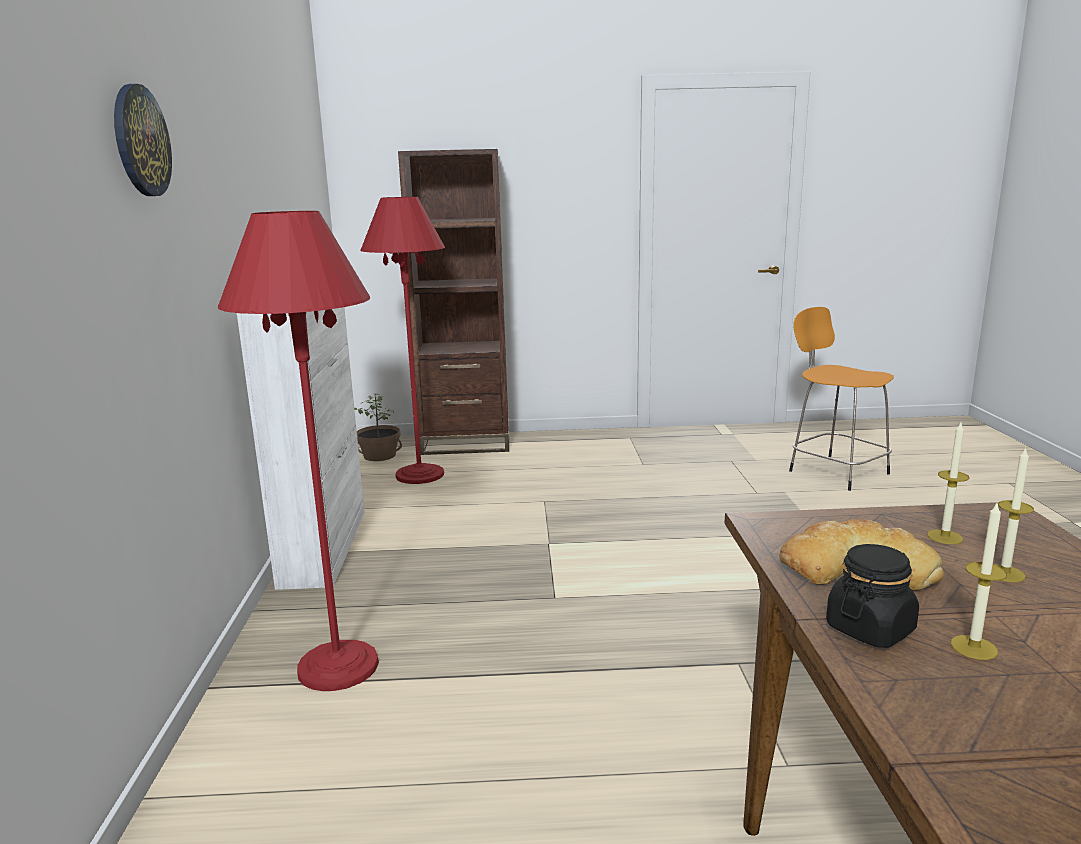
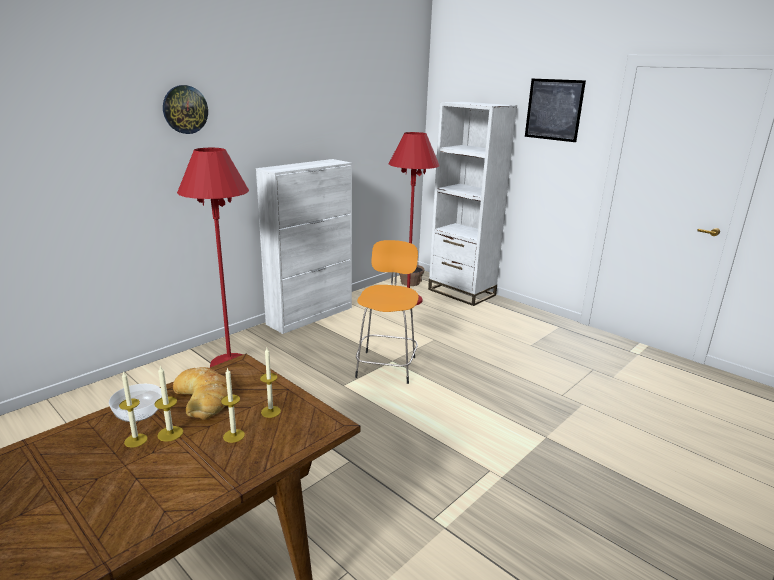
camera: 45 degrees right, 5 degrees up
brown bookcase [398,149,509,455] -> white bookcase [428,102,517,306]
orange stool [789,307,894,491] -> orange stool moved to [355,240,419,384]
black jar [826,544,919,648] -> bowl [109,384,162,422]
none -> candle [154,366,183,442]
none -> picture [525,79,586,142]

